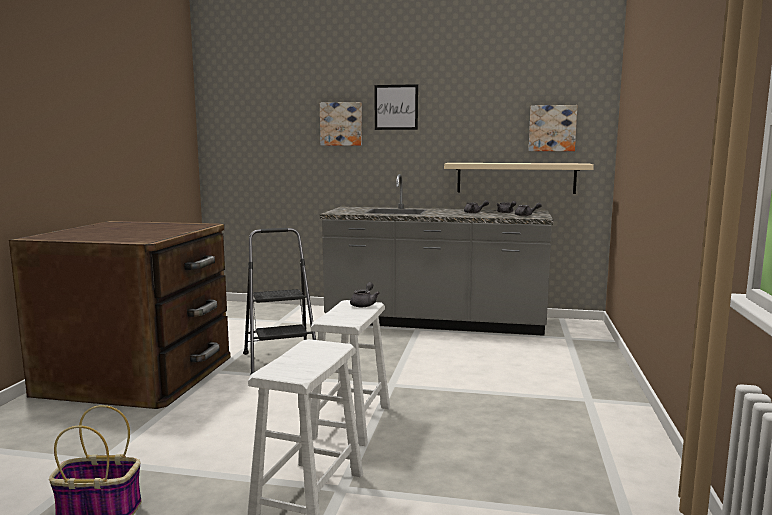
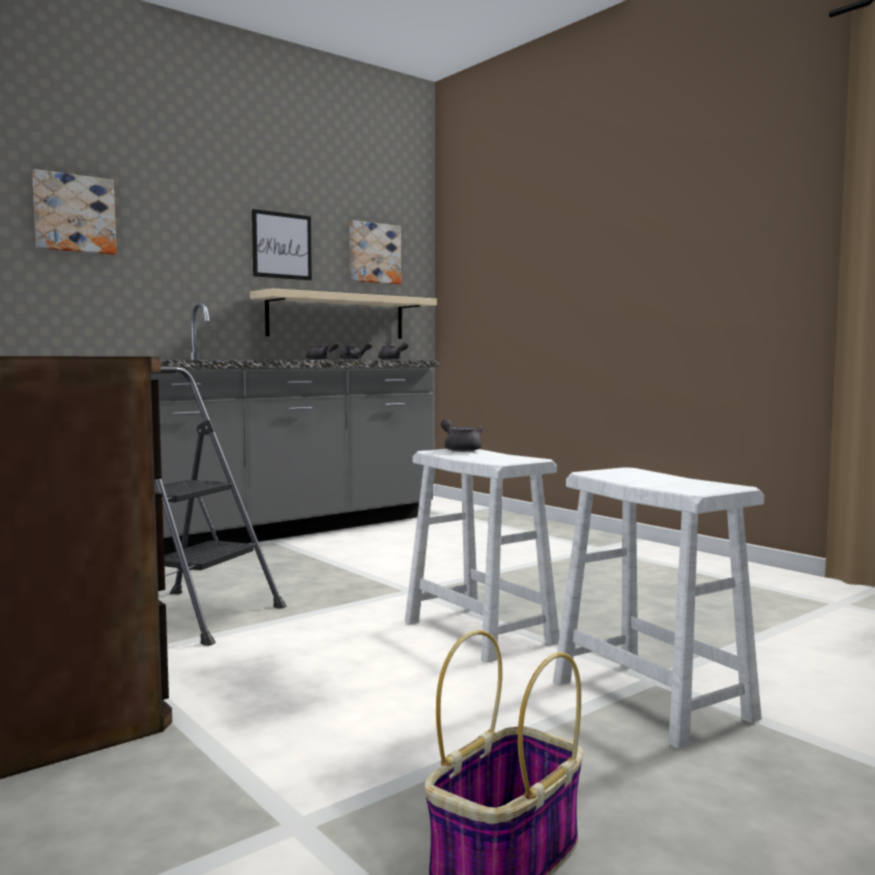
camera: 50 degrees left, 5 degrees down
picture [375,84,418,130] -> picture moved to [252,209,312,280]

